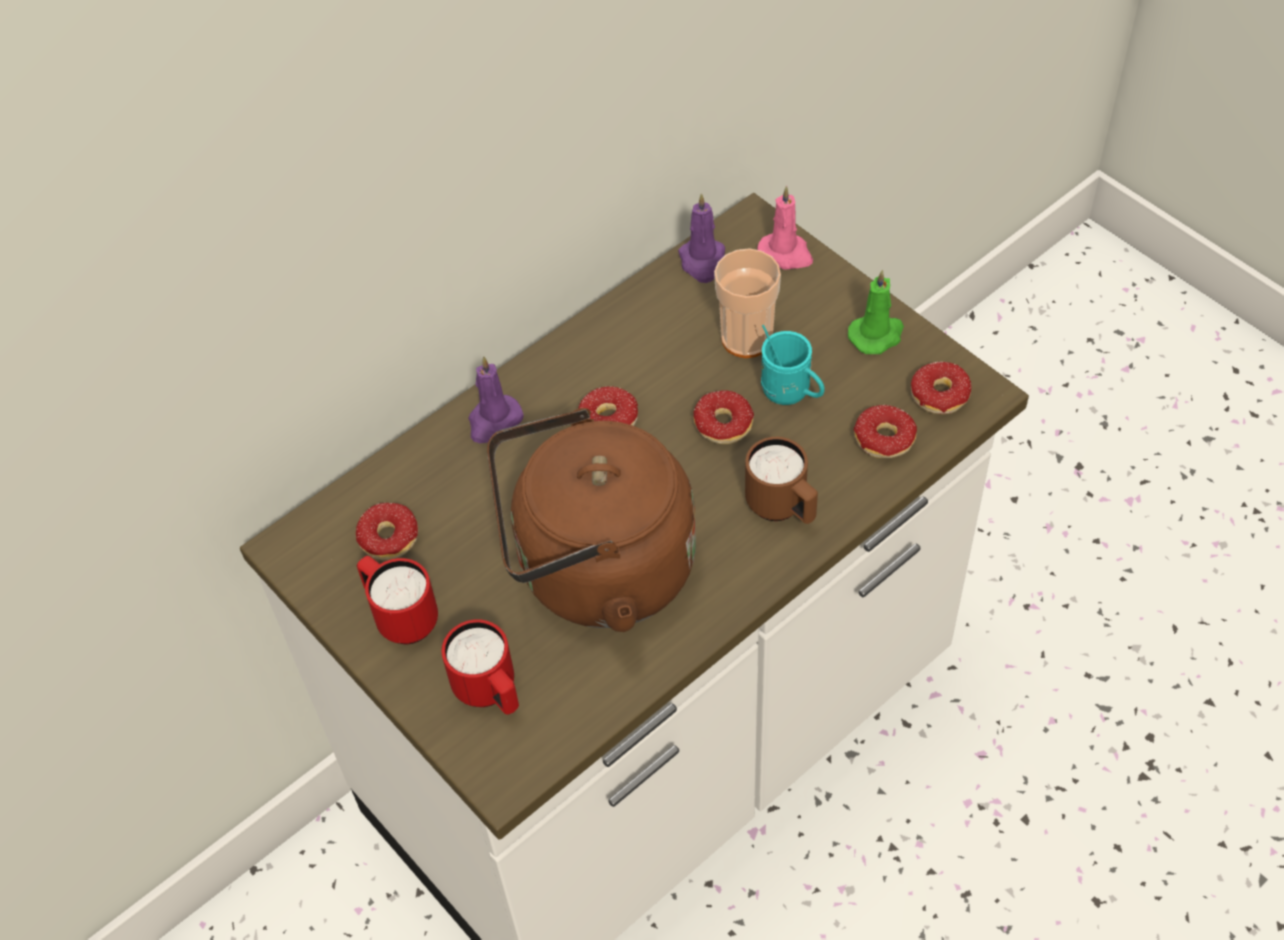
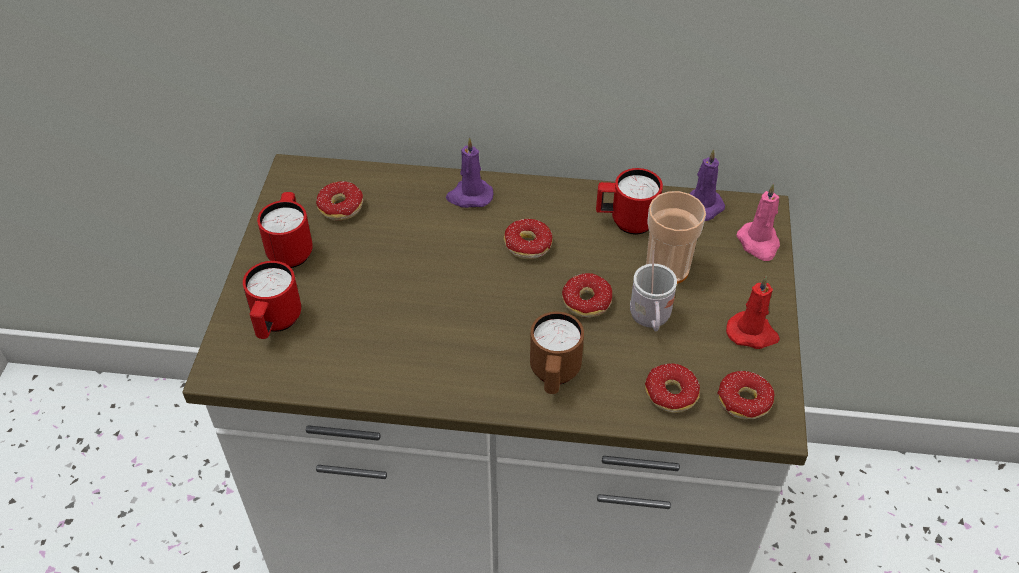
camera: 45 degrees right, 5 degrees down
brown kettle [487,408,696,632] -> none
turquoise mug [761,325,825,405] -> white mug [630,250,677,331]
green candle [848,270,904,354] -> red candle [726,276,780,349]
none -> red mug [596,168,663,235]

